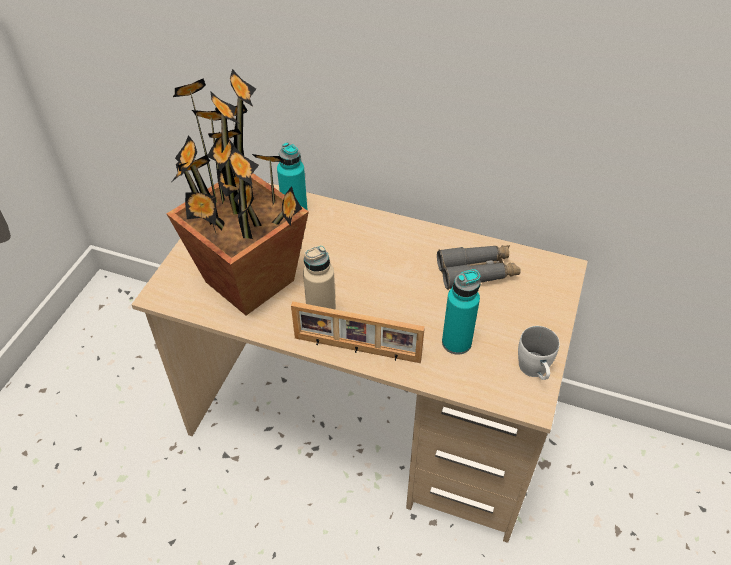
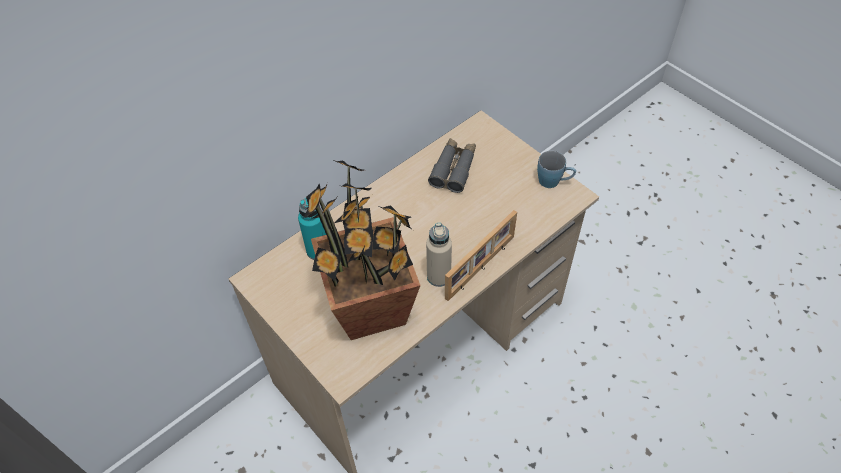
camera: 60 degrees left, 5 degrees up
turquoise bottle [442,269,481,355] -> none
white mug [518,326,560,380] -> blue mug [537,151,576,188]

